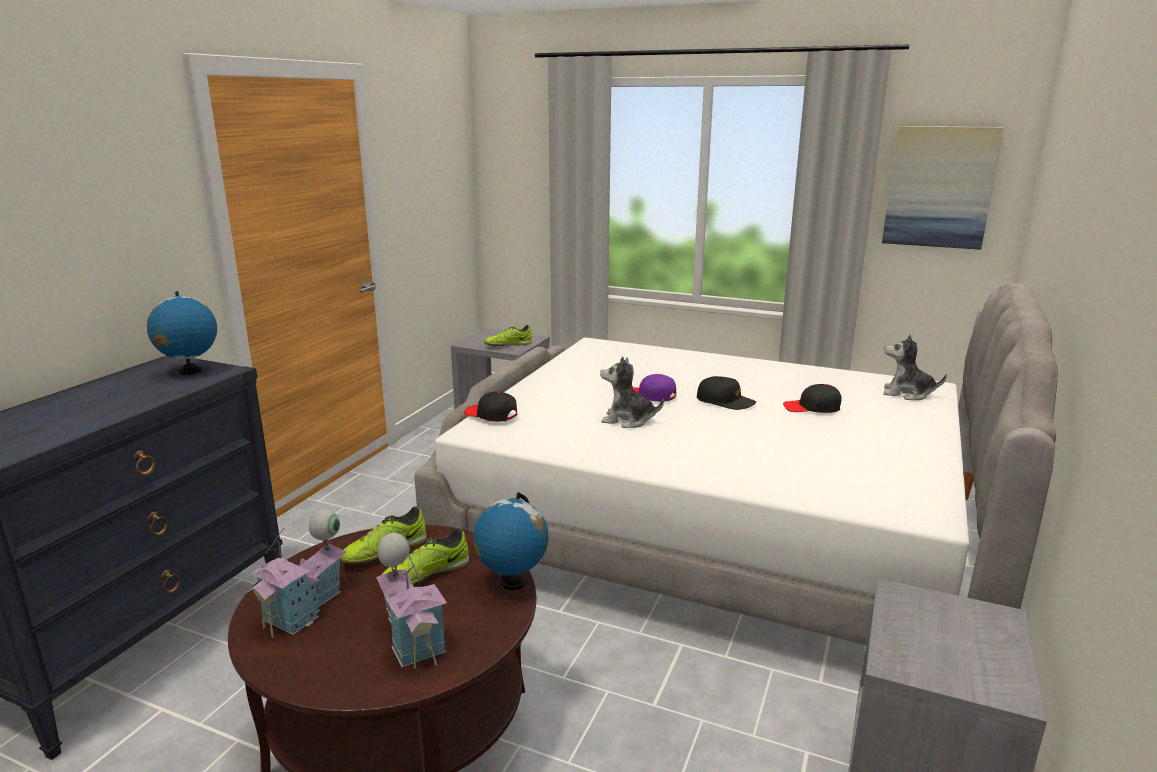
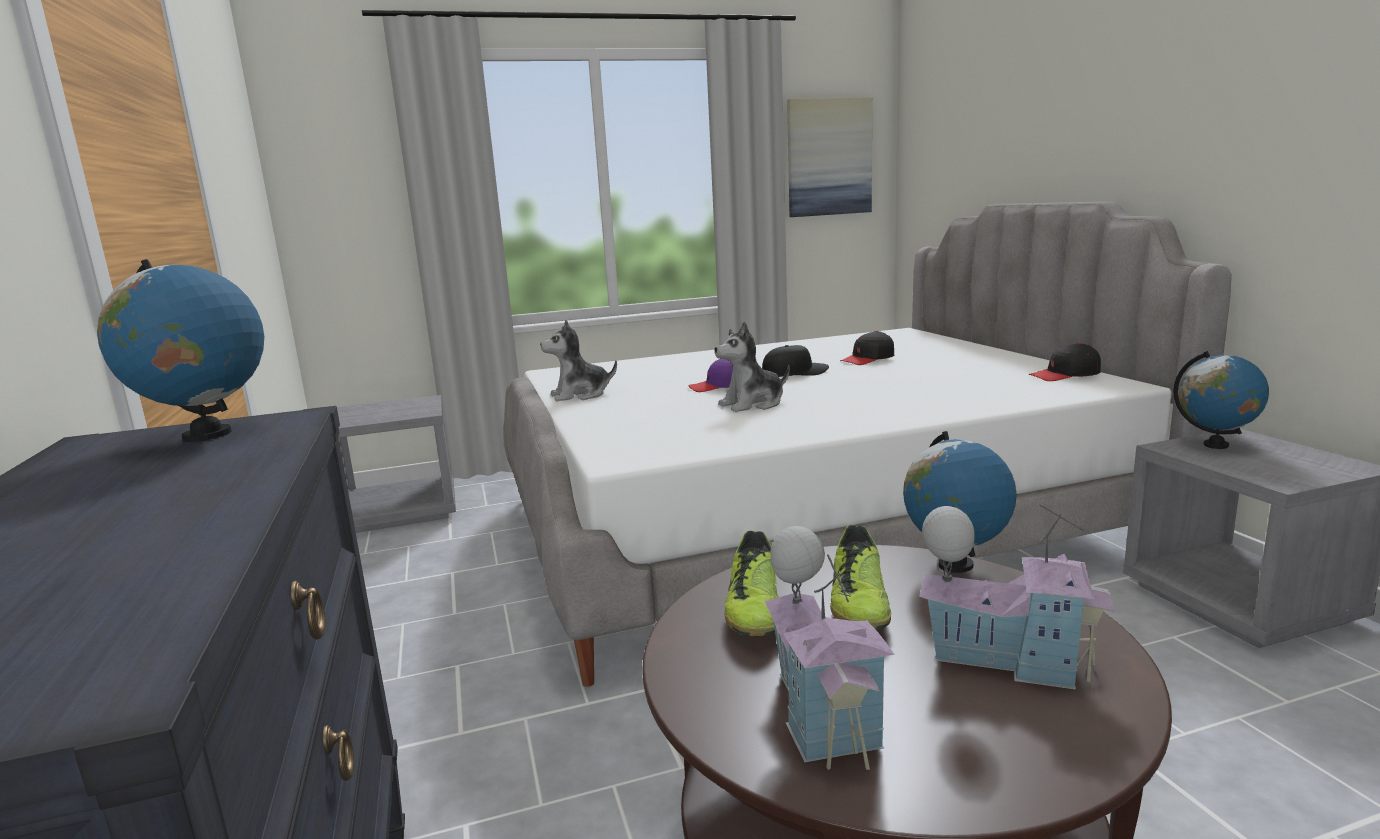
camera: 40 degrees left, 5 degrees down
black cap [464,391,517,422] -> black cap moved to [1029,343,1101,381]
shoe [484,325,532,346] -> none
plush toy [884,335,947,400] -> plush toy moved to [540,320,617,402]
none -> globe [1173,351,1269,449]

